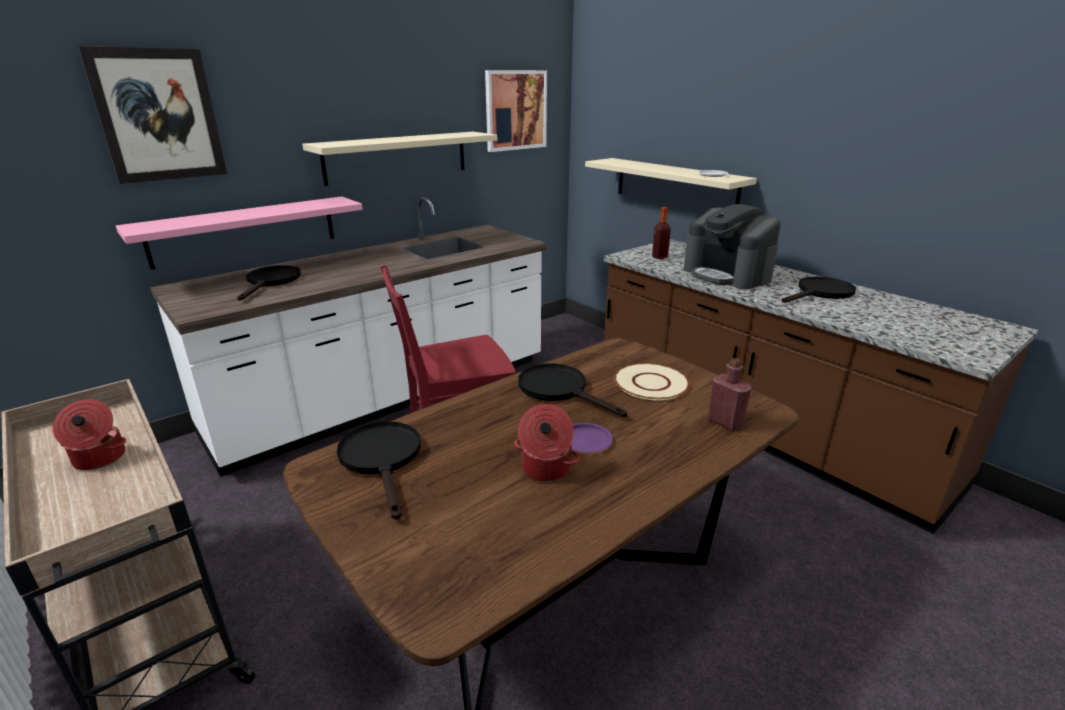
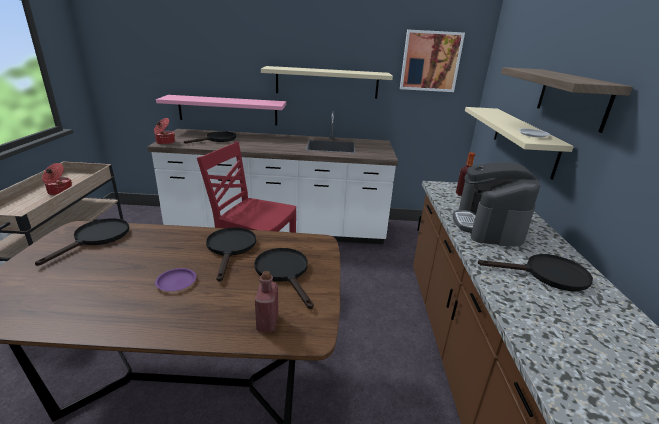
camera: 40 degrees right, 0 degrees up
picture [78,46,227,184] -> none
cooking pot [514,404,580,482] -> cooking pot moved to [154,118,175,145]
beige plate [614,363,690,401] -> black frying pan [254,248,314,309]
none -> shelf [501,67,633,133]

